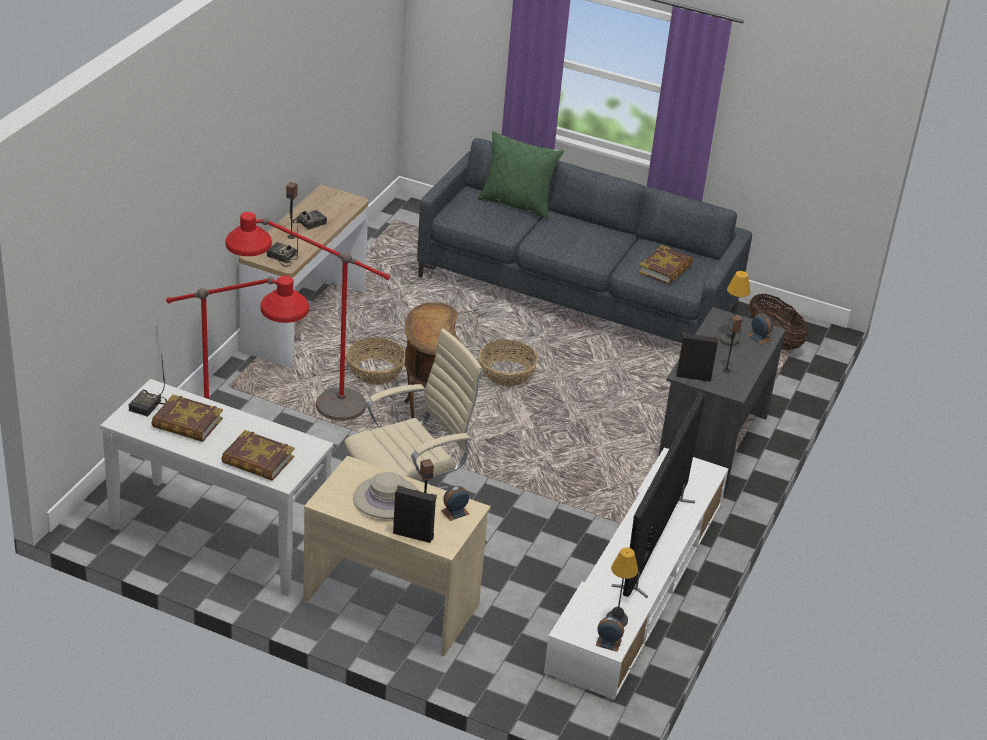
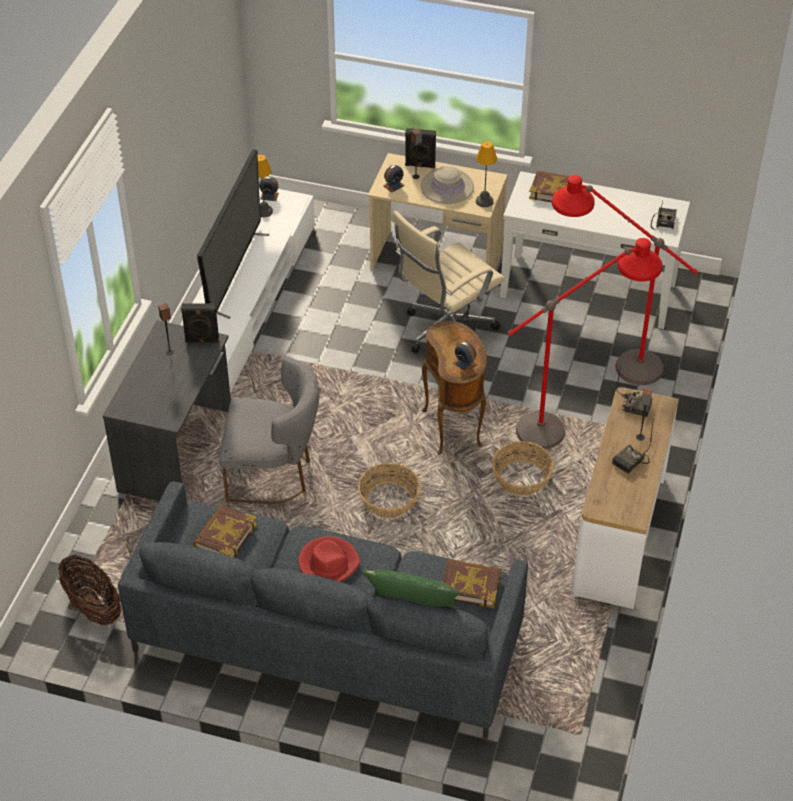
camera: 175 degrees right, 10 degrees up
book [151,394,223,442] -> book moved to [442,560,501,608]
table lamp [720,271,750,346] -> table lamp moved to [476,141,497,207]
alarm clock [748,313,773,345] -> alarm clock moved to [453,342,477,373]
none -> grey chair [219,356,319,504]
none -> red hat [298,536,361,582]

